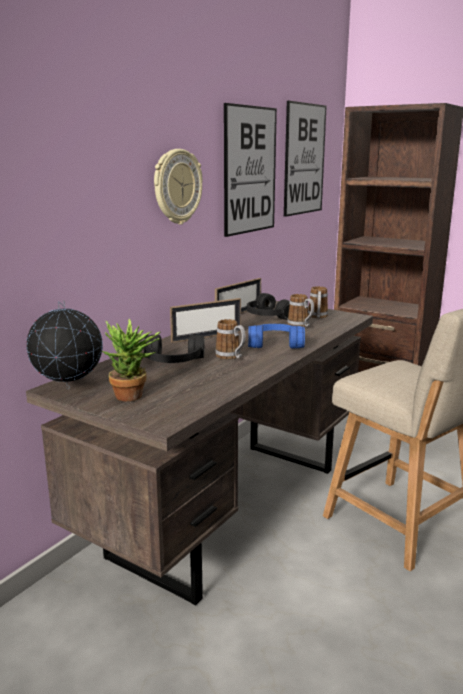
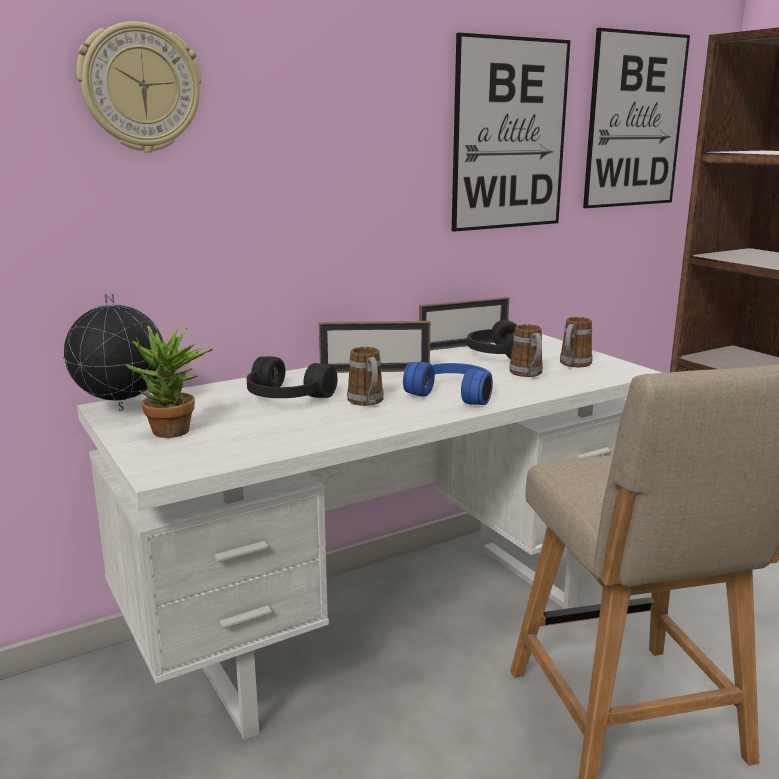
camera: 25 degrees right, 0 degrees up
brown desk [26,301,373,606] -> white desk [77,334,662,740]
wall clock [154,149,202,224] -> wall clock moved to [76,21,201,153]

